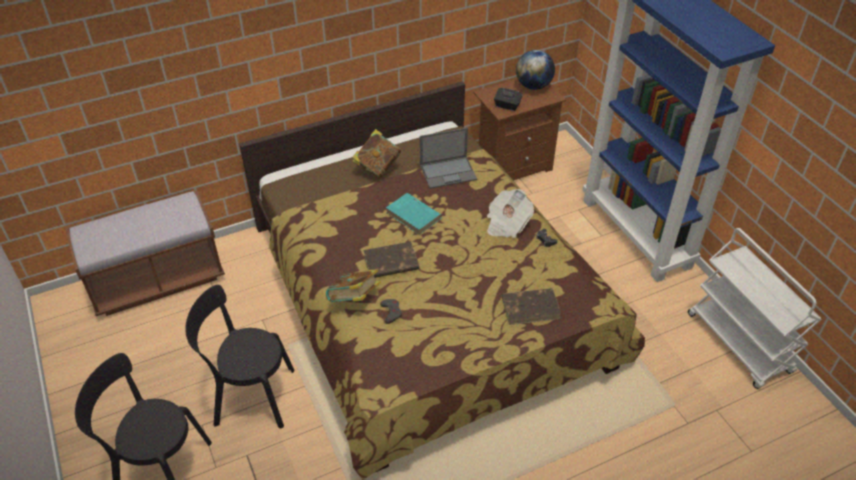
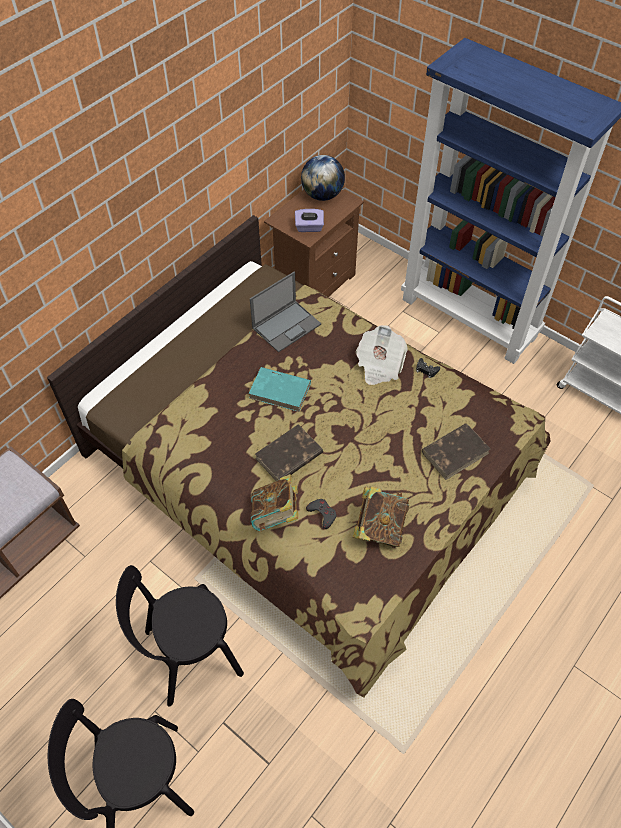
camera: 25 degrees left, 10 degrees up
book [352,129,401,179] -> book moved to [353,486,409,547]
black tissue box [494,88,523,111] -> purple tissue box [295,209,324,232]

